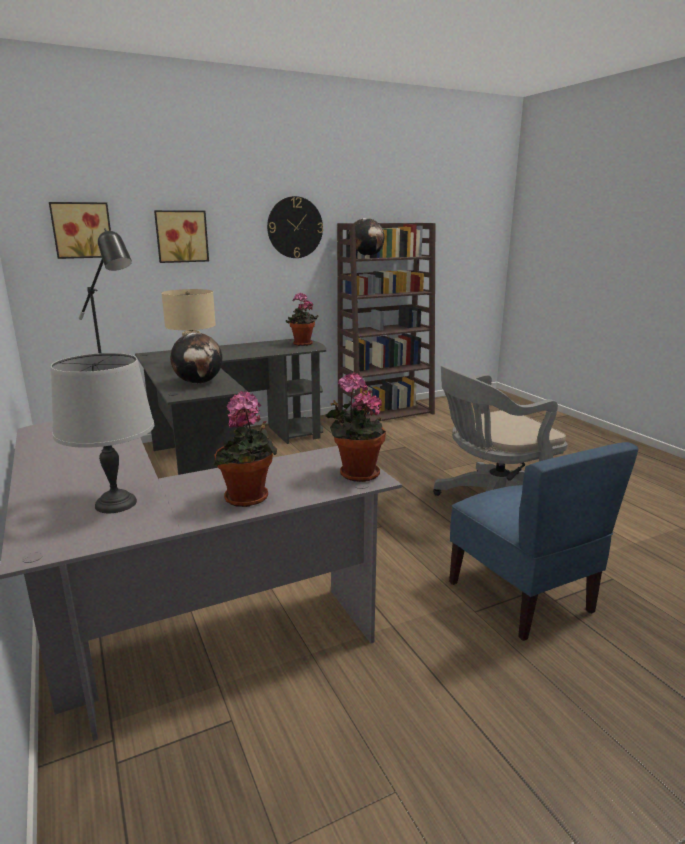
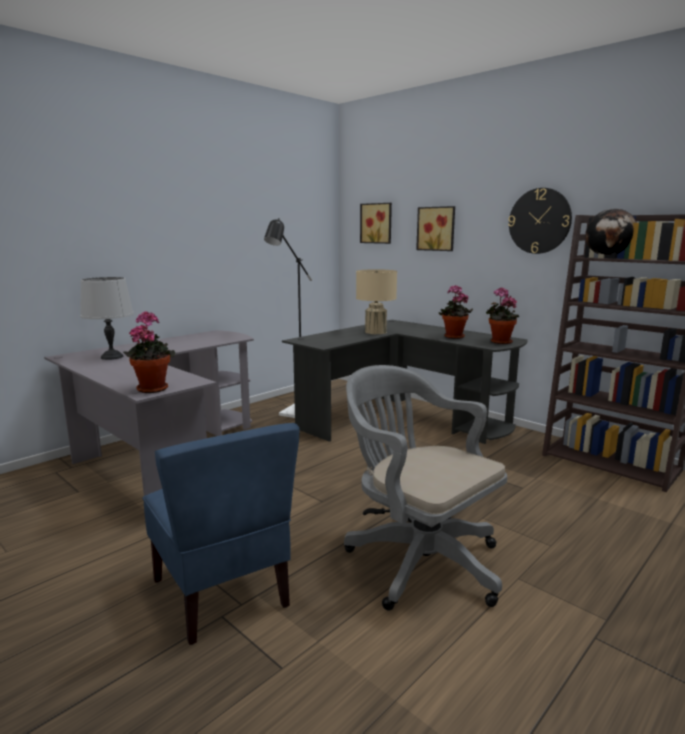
camera: 70 degrees right, 5 degrees down
globe [170,333,222,384] -> none
potted plant [213,391,277,507] -> potted plant moved to [439,285,473,339]
blue chair [449,442,639,641] -> blue chair turned 75 degrees counterclockwise [142,423,300,645]

